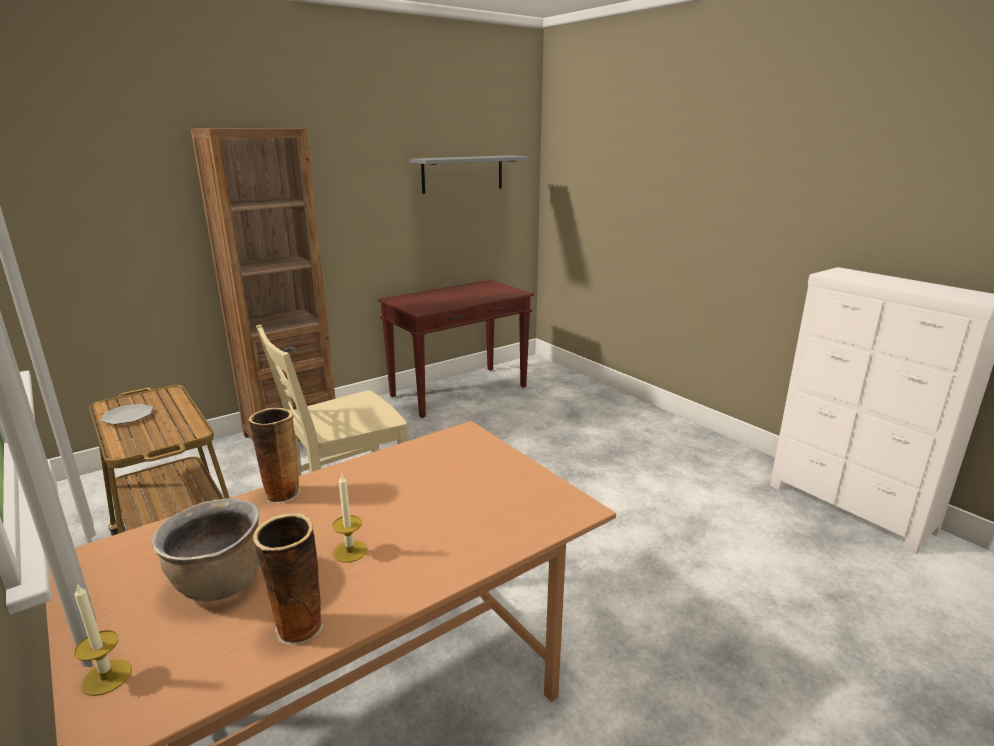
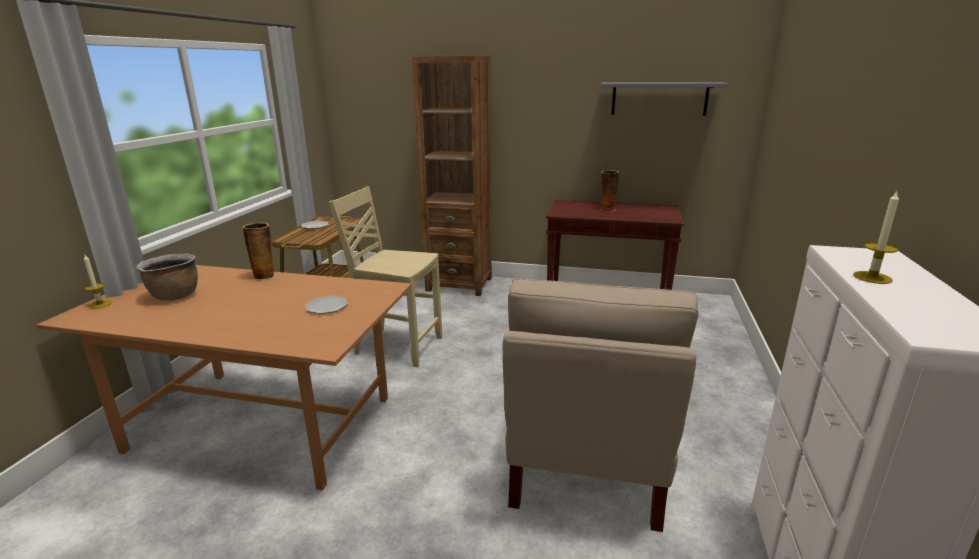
camera: 50 degrees right, 0 degrees up
vase [253,513,325,645] -> vase moved to [600,171,619,211]
candle [332,473,367,563] -> candle moved to [853,191,899,284]
none -> plate [305,296,348,314]
none -> beige chair [503,278,699,532]

